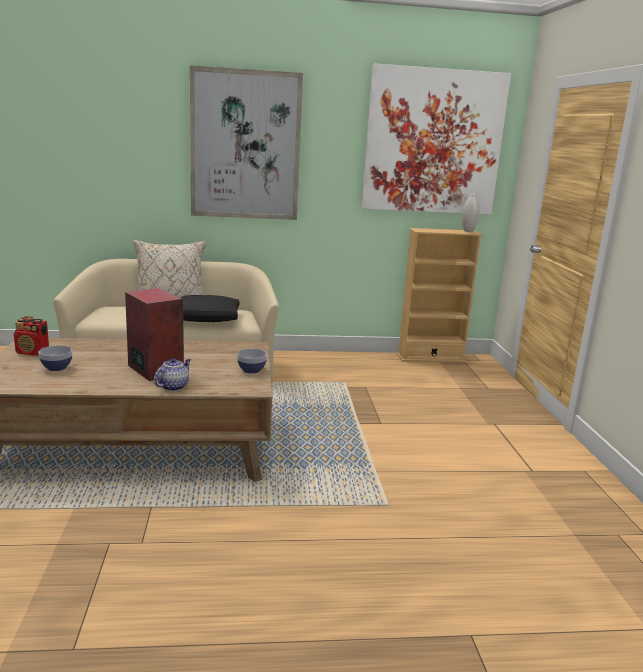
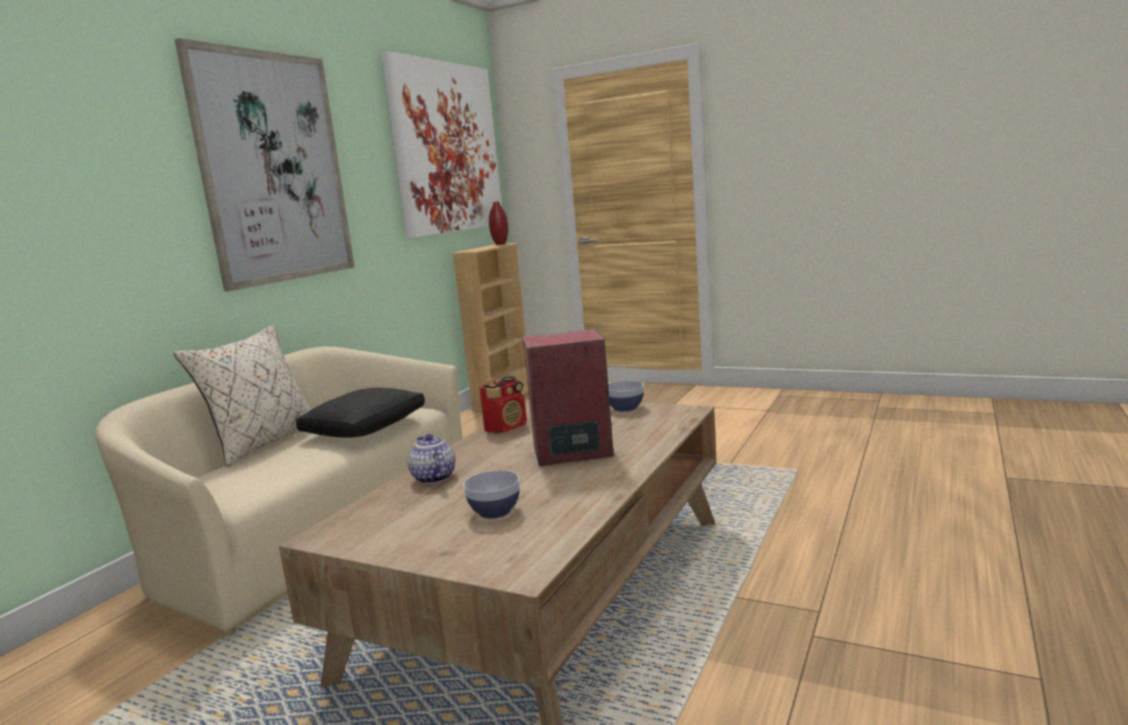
camera: 55 degrees left, 5 degrees down
radio [14,315,49,356] -> radio moved to [480,376,527,433]
teapot [154,358,191,391] -> teapot moved to [408,434,456,484]
white vase [462,194,480,232] -> red vase [489,201,508,245]

